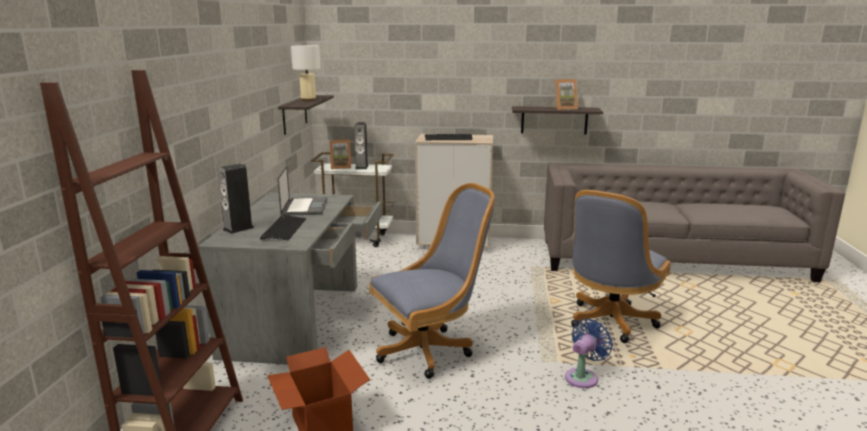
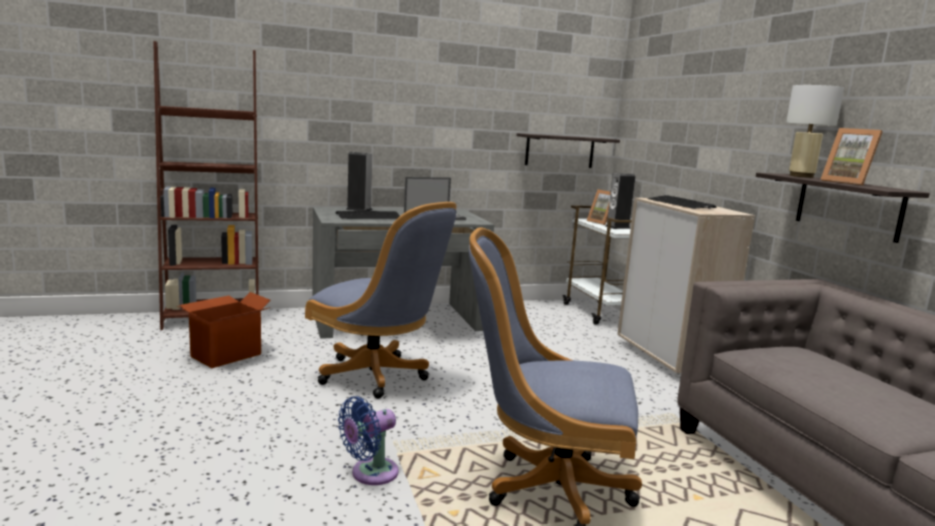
camera: 65 degrees right, 5 degrees down
white table lamp [291,45,320,102] -> white table lamp moved to [786,85,844,178]
blue fan [565,319,613,388] -> blue fan turned 120 degrees clockwise [338,396,399,485]

